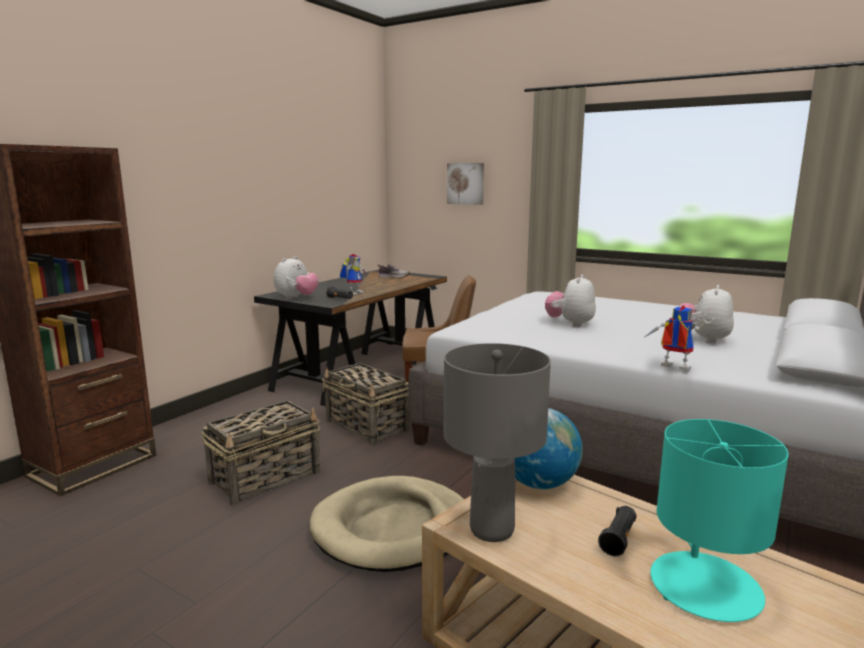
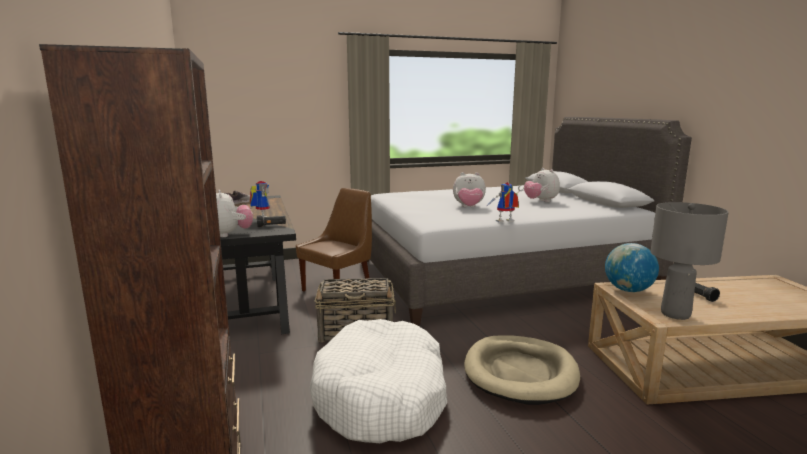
camera: 50 degrees left, 0 degrees up
basket [201,400,320,506] -> white dog bed [310,319,447,443]
picture [447,163,484,205] -> none
plush toy [545,275,596,327] -> plush toy turned 60 degrees counterclockwise [453,172,486,207]
toy robot [645,306,714,371] -> toy robot moved to [487,182,524,222]
turquoise table lamp [650,419,789,622] -> none

